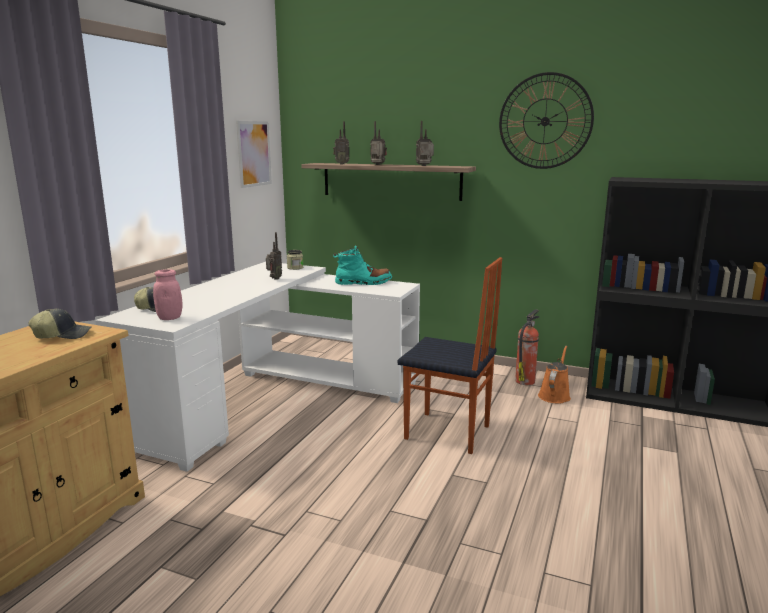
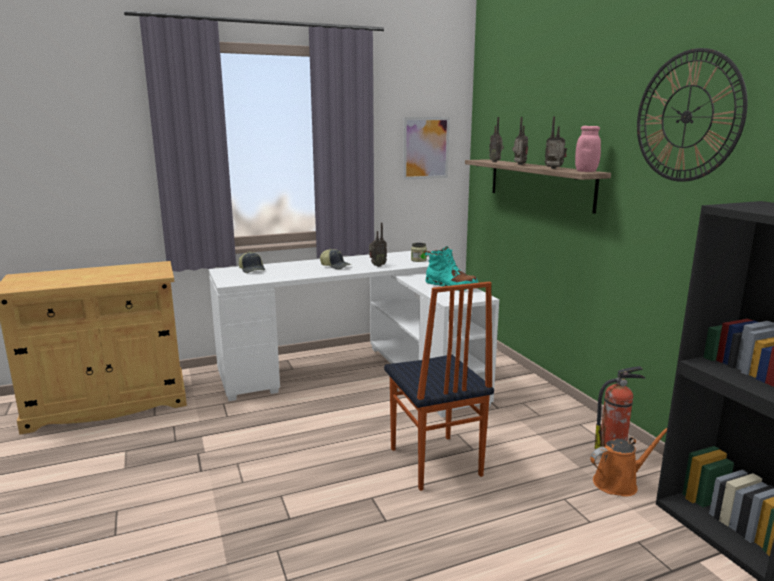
camera: 45 degrees right, 0 degrees up
cap [28,309,91,339] -> cap moved to [320,249,351,269]
pink jar [153,269,183,320] -> pink jar moved to [575,126,601,172]

